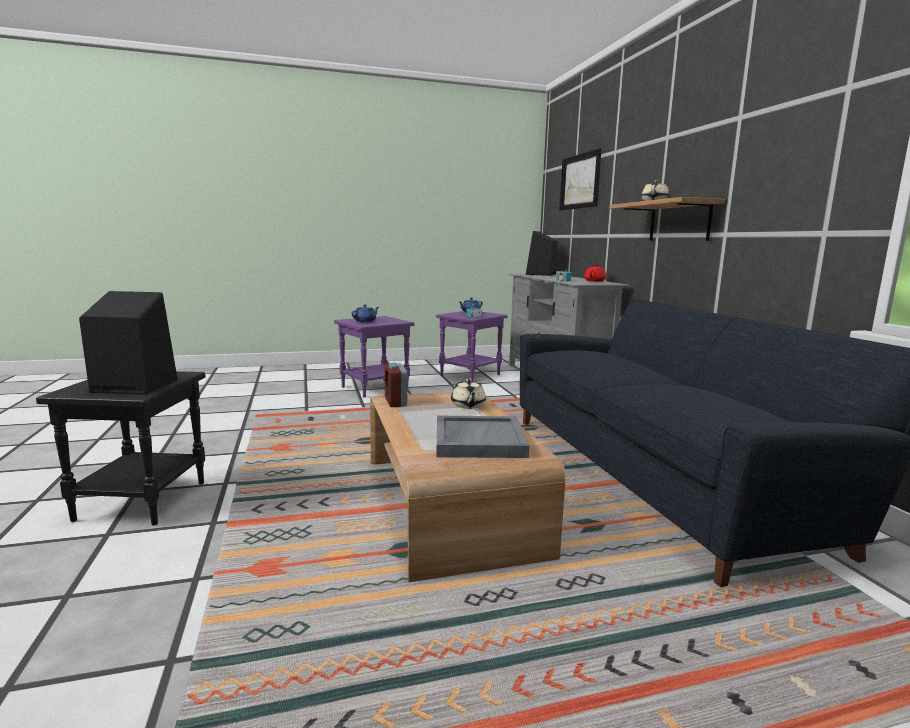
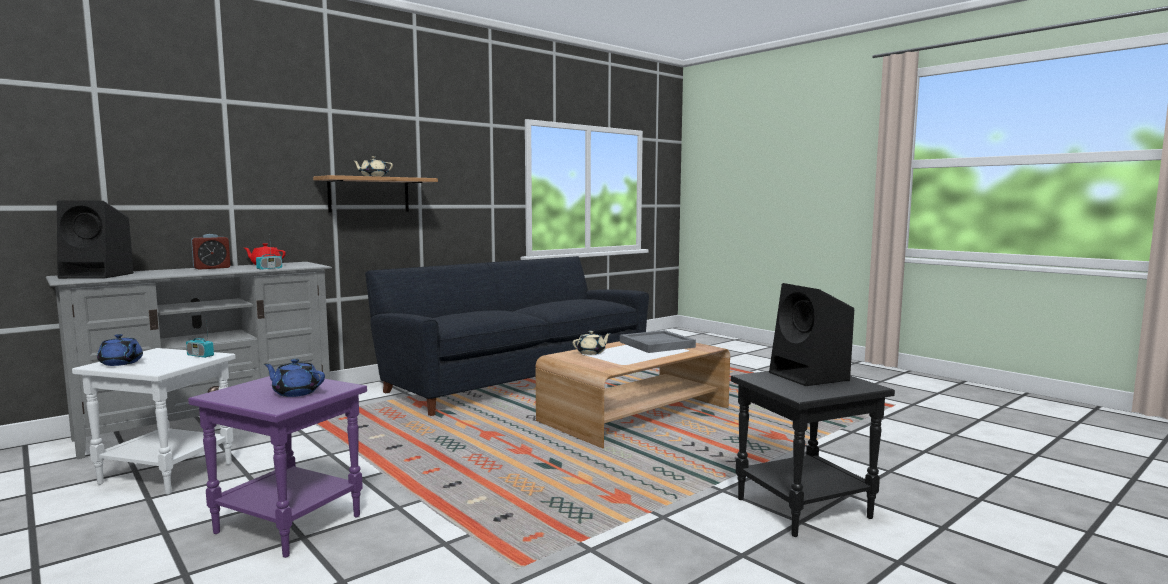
camera: 115 degrees left, 5 degrees down
alarm clock [385,363,408,407] -> alarm clock moved to [191,234,230,270]
purple side table [436,311,508,382] -> white side table [72,348,236,495]
picture [559,149,602,211] -> none

